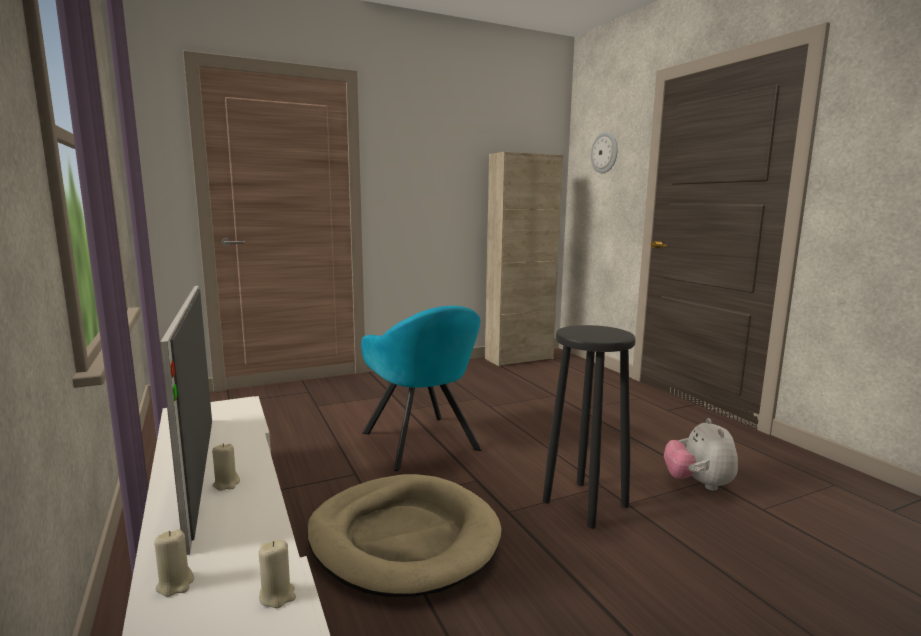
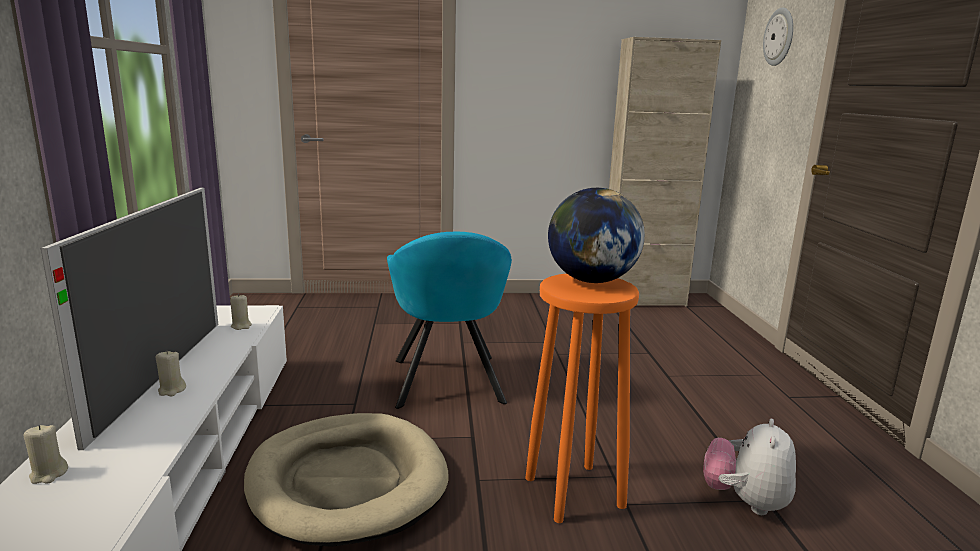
camera: 20 degrees right, 5 degrees up
beige candle [259,539,296,608] -> beige candle moved to [230,294,252,330]
black stool [543,325,636,529] -> orange stool [525,273,639,523]
none -> globe [548,188,645,283]

